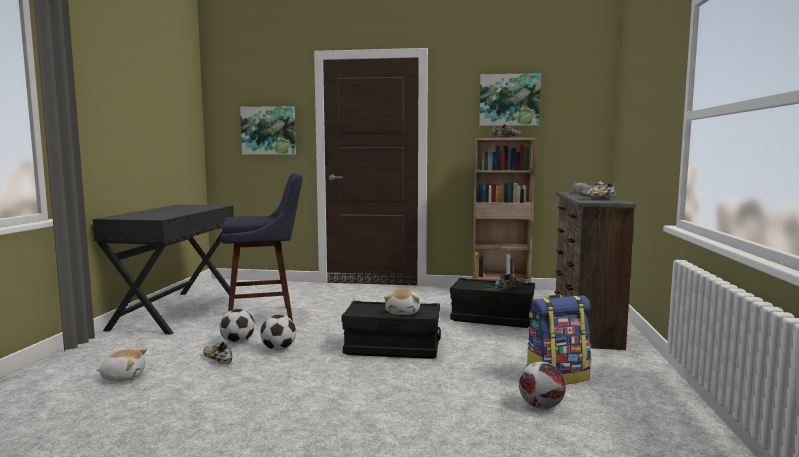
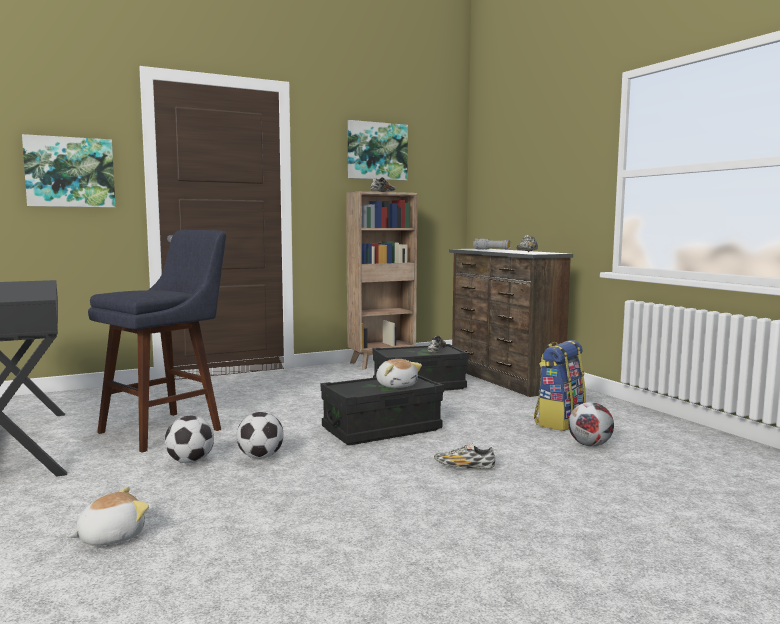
camera: 35 degrees left, 0 degrees up
shoe [203,342,232,364] -> shoe moved to [434,443,495,469]

